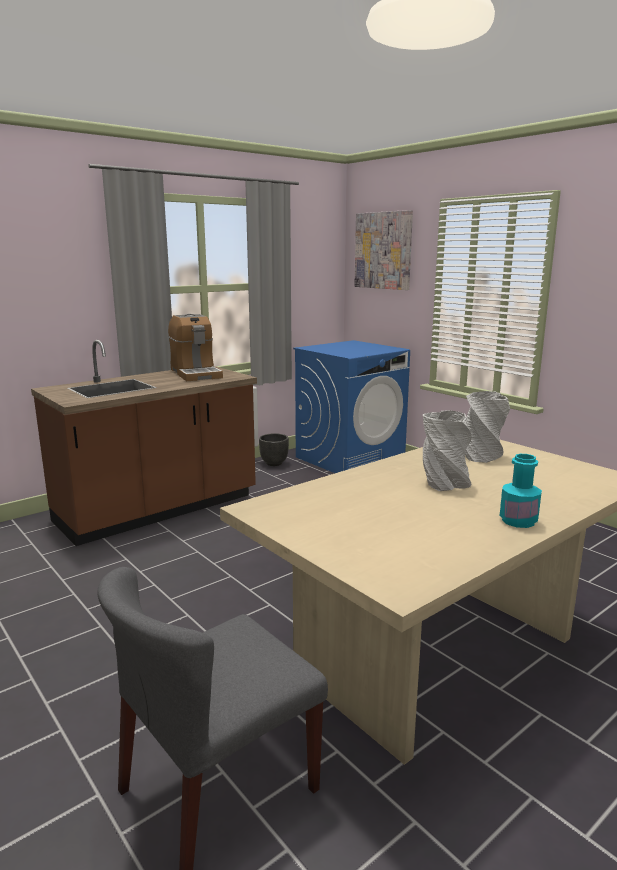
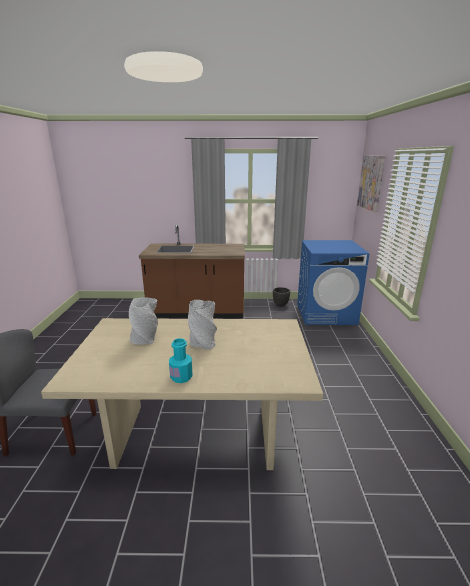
camera: 40 degrees right, 5 degrees up
coffee machine [168,314,223,381] -> none
grey vase [465,391,510,463] -> grey vase moved to [129,297,158,345]

